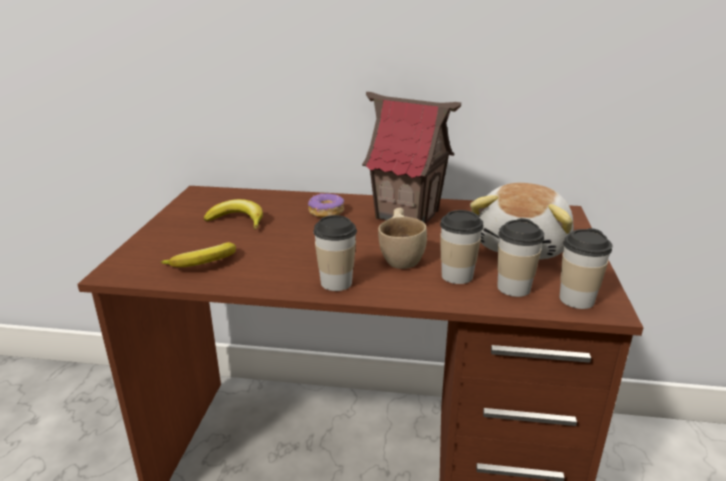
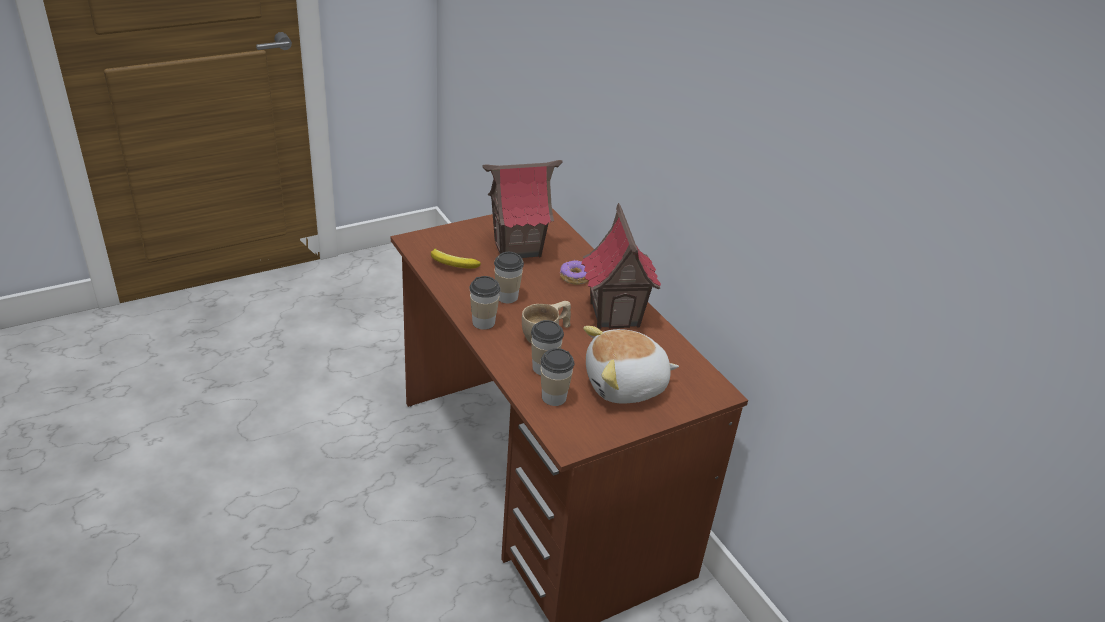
camera: 50 degrees right, 10 degrees up
banana [204,199,263,229] -> toy house [482,160,562,258]
cup [559,228,612,309] -> cup moved to [494,252,524,303]

